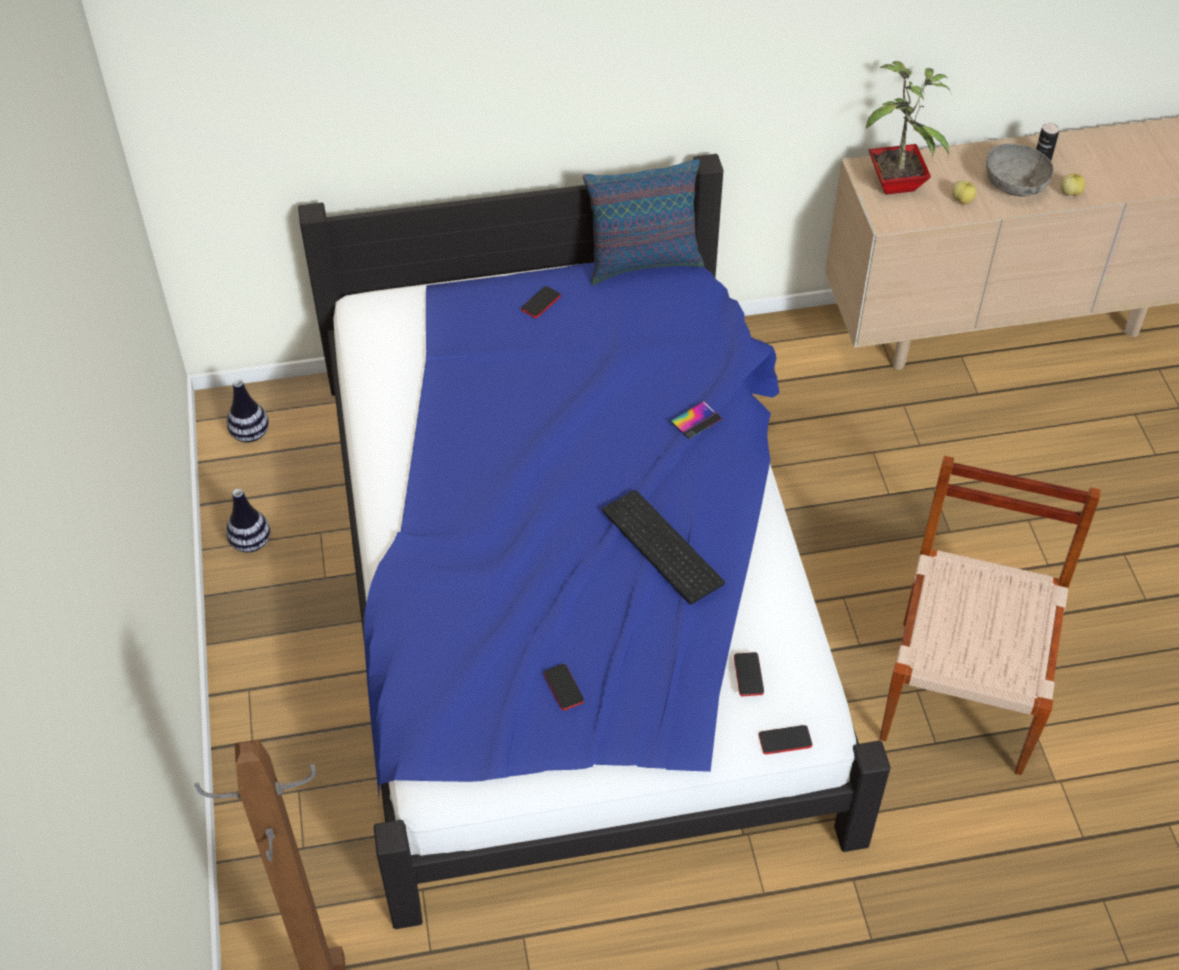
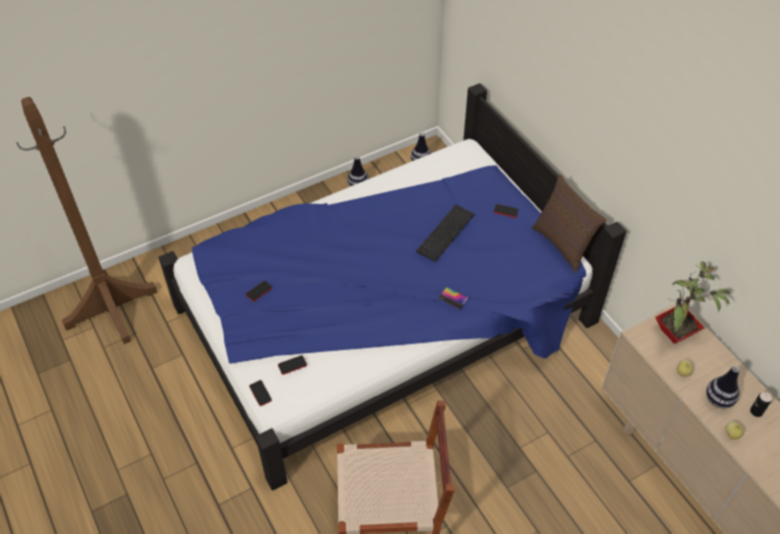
camera: 70 degrees right, 0 degrees up
blue pillow [583,159,704,285] -> brown pillow [532,175,606,273]
keyboard [602,490,725,604] -> keyboard moved to [416,205,474,262]
grey bowl [986,144,1054,197] -> vase [706,366,740,408]

